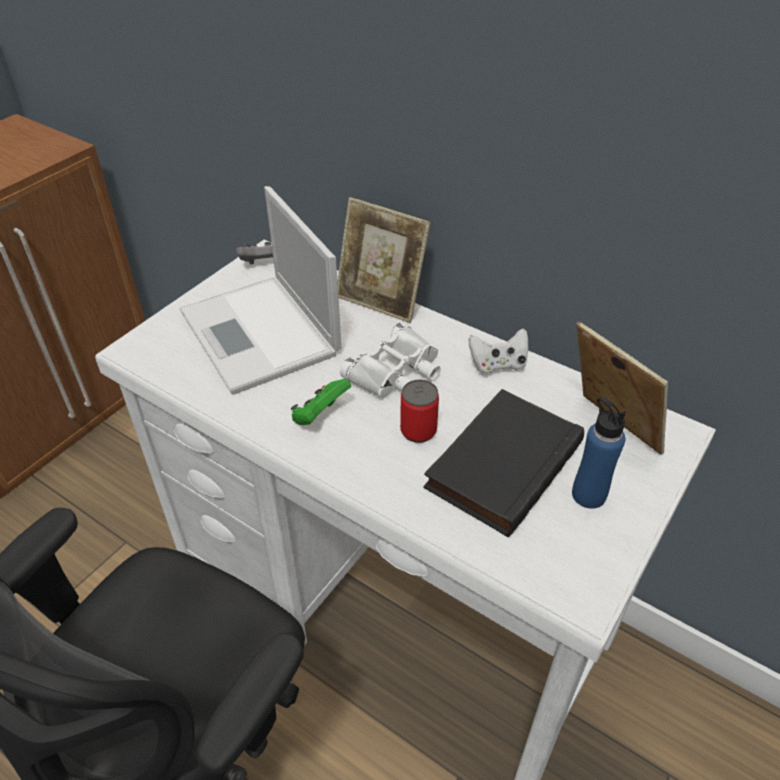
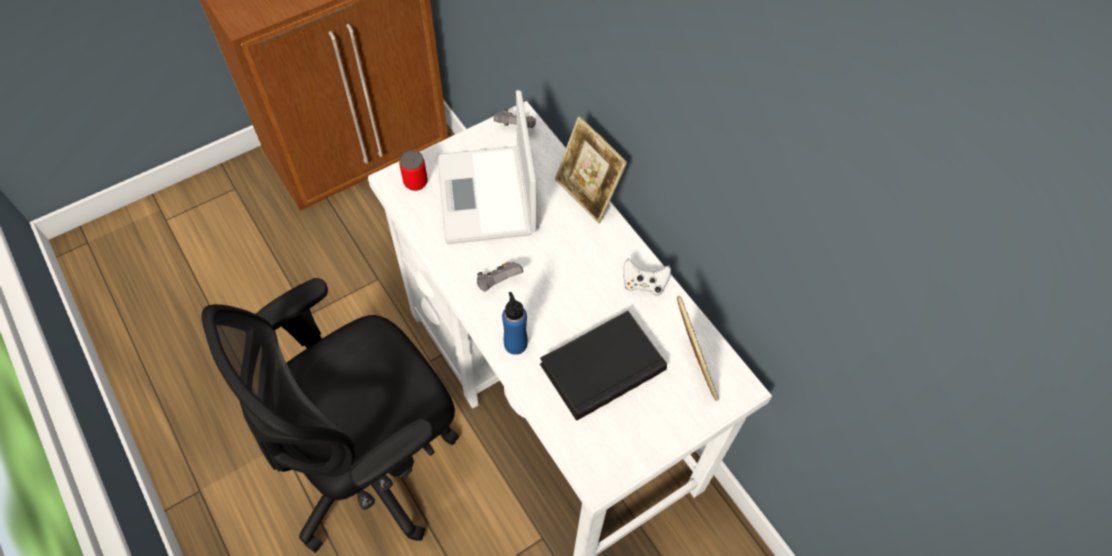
camera: 20 degrees right, 15 degrees up
green game controller [291,379,351,425] -> grey game controller [477,262,523,292]
white binoculars [340,322,441,398] -> none
can [400,380,439,443] -> can moved to [399,150,428,191]
blue bottle [572,397,626,509] -> blue bottle moved to [502,292,528,355]

